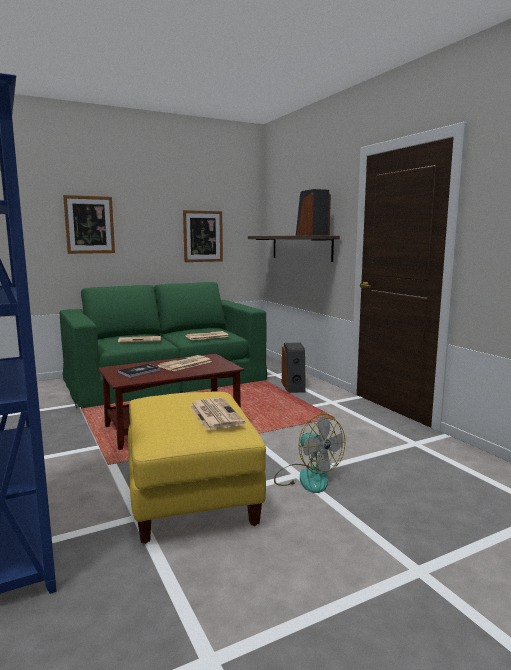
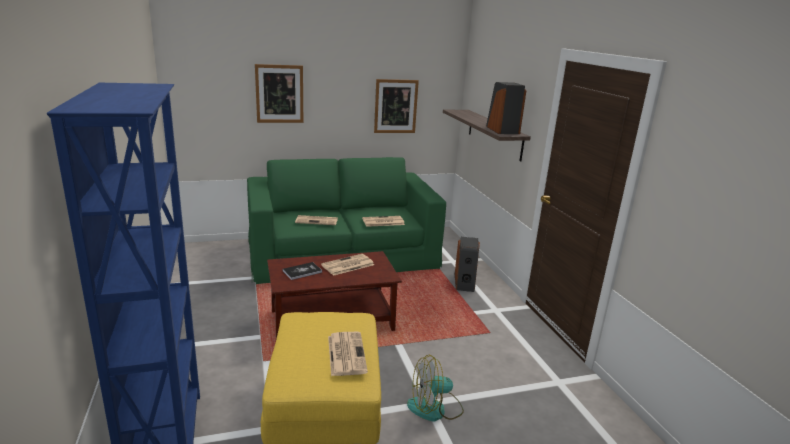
camera: 10 degrees right, 10 degrees up
fan [274,414,345,493] -> fan turned 105 degrees clockwise [407,355,464,422]

